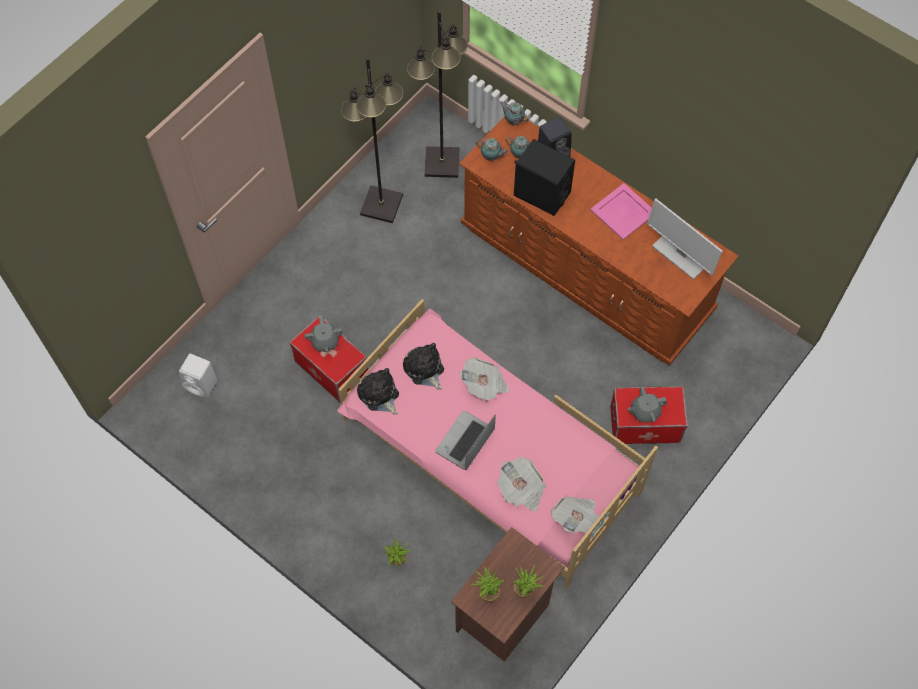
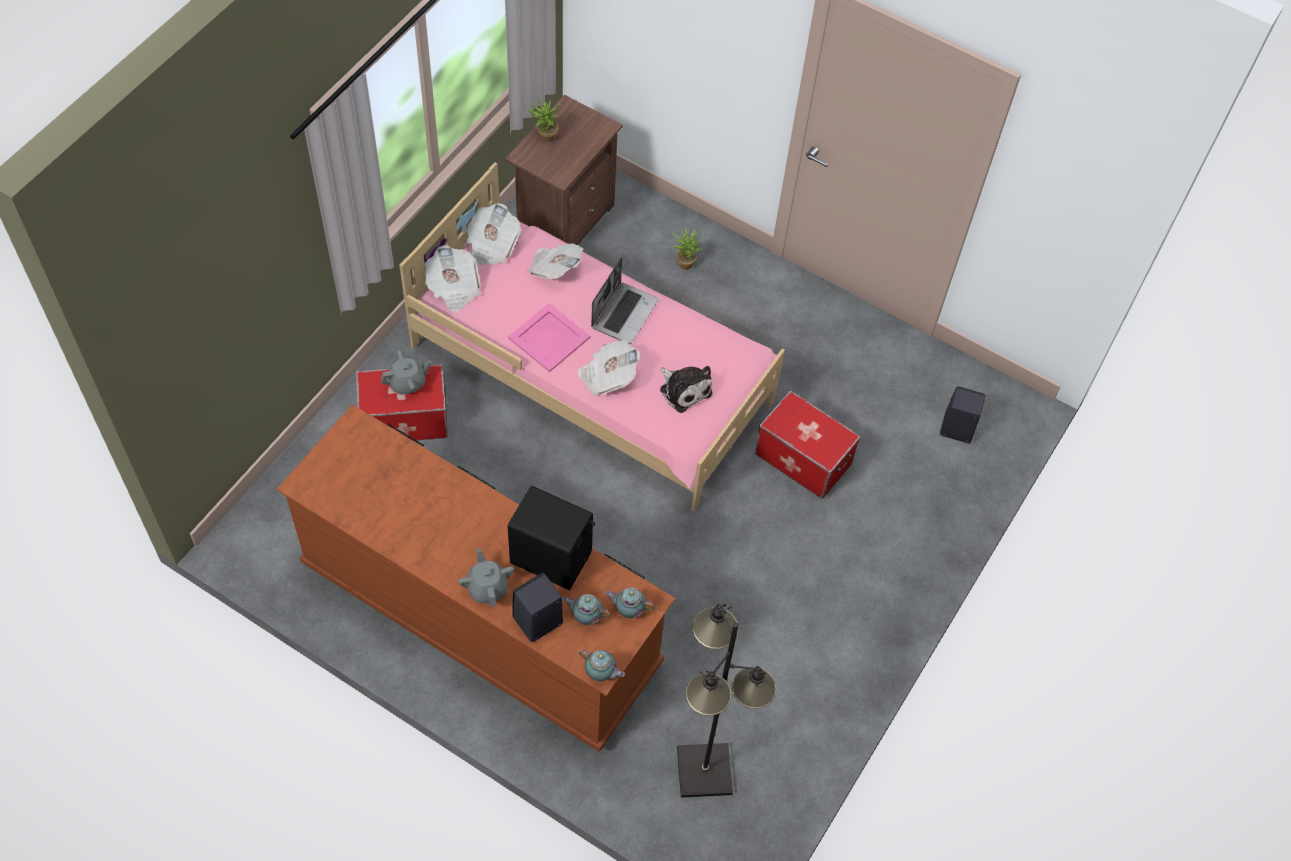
camera: 170 degrees right, 5 degrees down
white speaker [179,354,218,399] -> black speaker [940,386,985,443]
grey teapot [304,316,343,352] -> grey teapot moved to [458,548,514,607]
black floor lamp [341,57,404,223] -> none
plush toy [357,368,399,415] -> none
potted plant [471,567,504,602] -> none
pink tray [590,183,652,240] -> pink tray moved to [508,303,590,372]
monitor [647,198,723,280] -> none
none -> newspaper [425,245,481,313]

